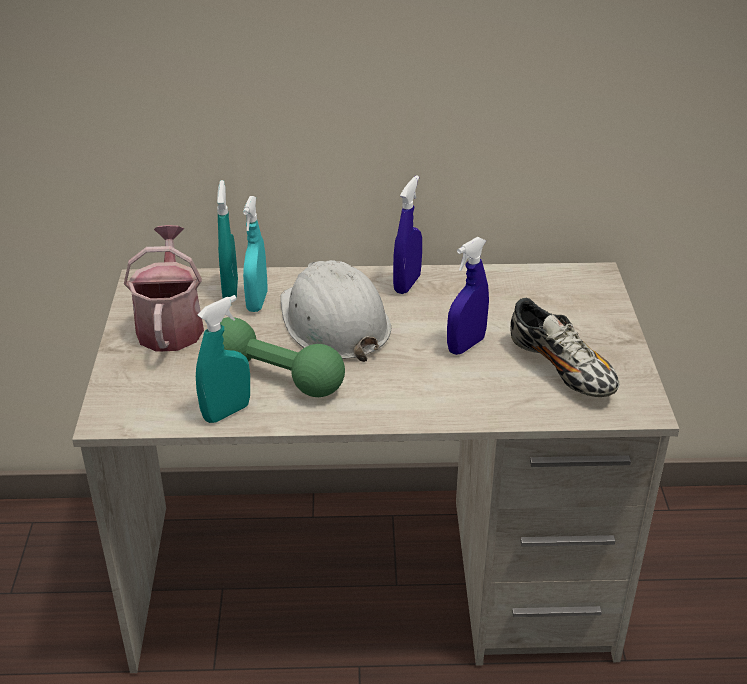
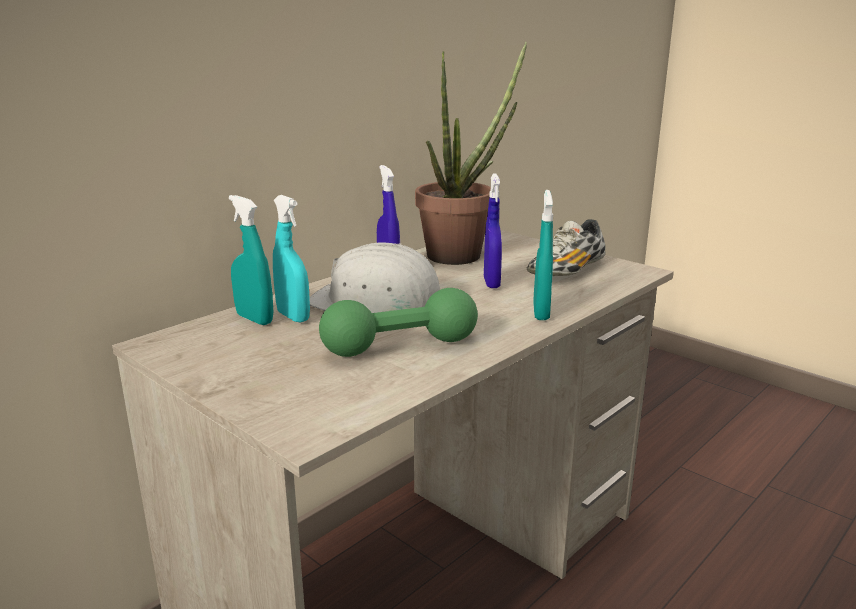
camera: 45 degrees left, 15 degrees down
watering can [124,225,204,352] -> none
turquoise spray bottle [196,295,250,423] -> turquoise spray bottle moved to [533,190,553,320]
shoe [510,298,619,397] -> shoe turned 120 degrees clockwise [527,219,605,276]
none -> potted plant [415,42,527,265]

